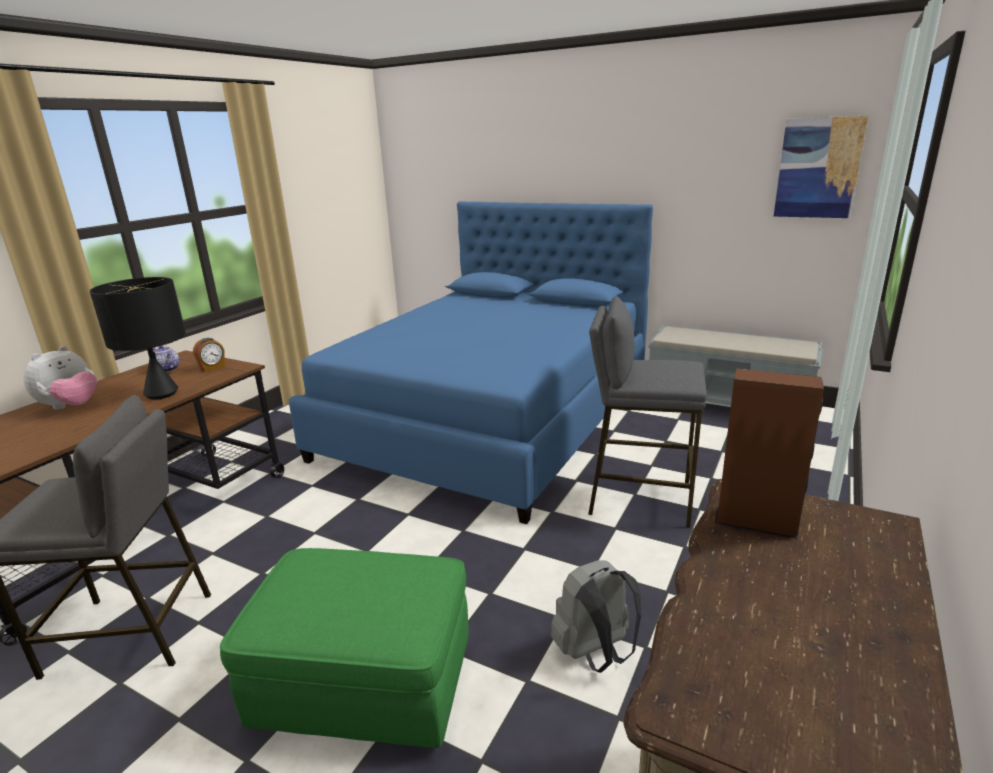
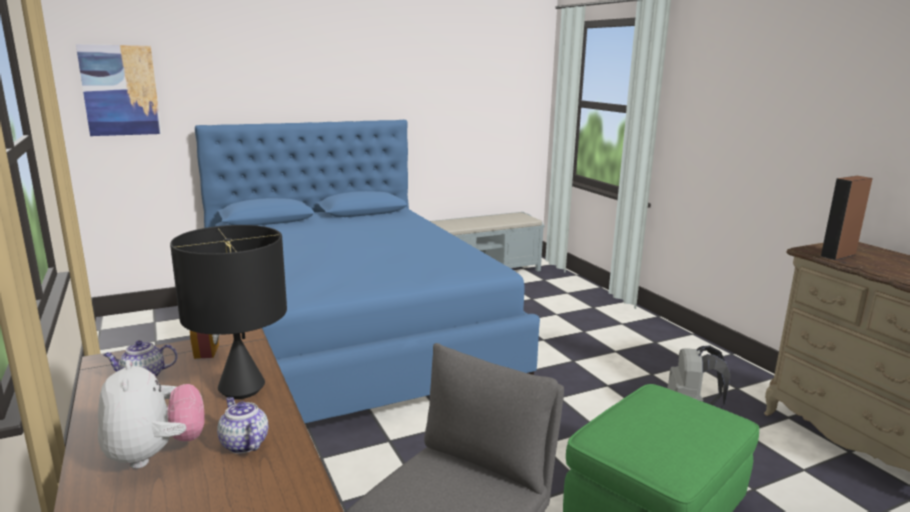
camera: 55 degrees left, 5 degrees down
grey stool [588,296,707,528] -> none
picture [774,115,868,218] -> picture moved to [76,44,162,136]
none -> teapot [217,397,268,454]

